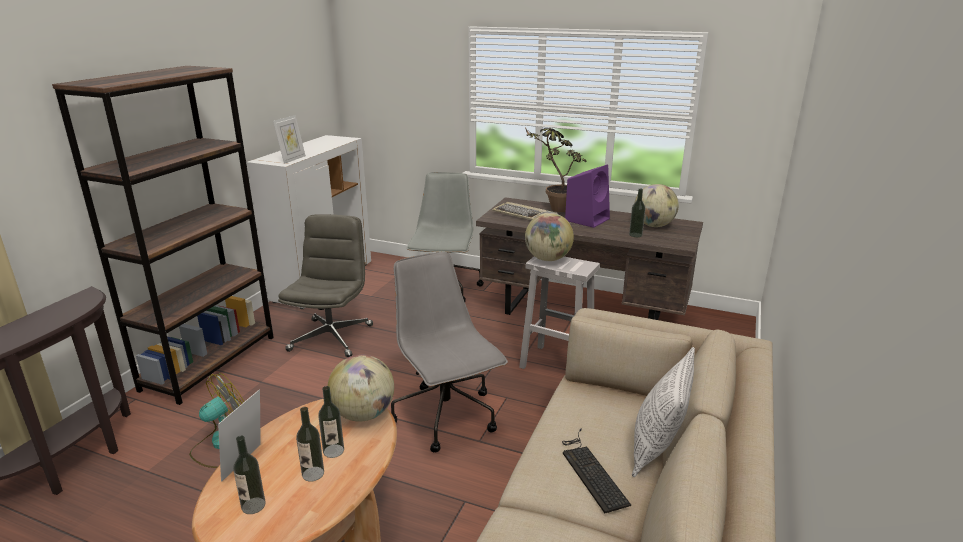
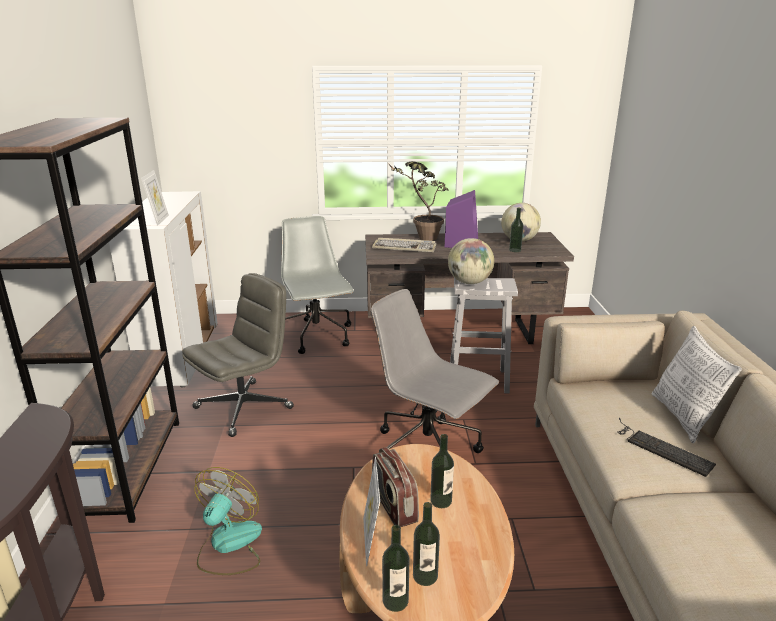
camera: 25 degrees left, 0 degrees up
grey office chair [278,214,373,357] -> grey office chair turned 60 degrees clockwise [182,273,294,437]
bottle [296,407,324,482] -> bottle moved to [382,525,410,612]
globe [327,354,394,422] -> none
none -> radio [372,447,419,527]

